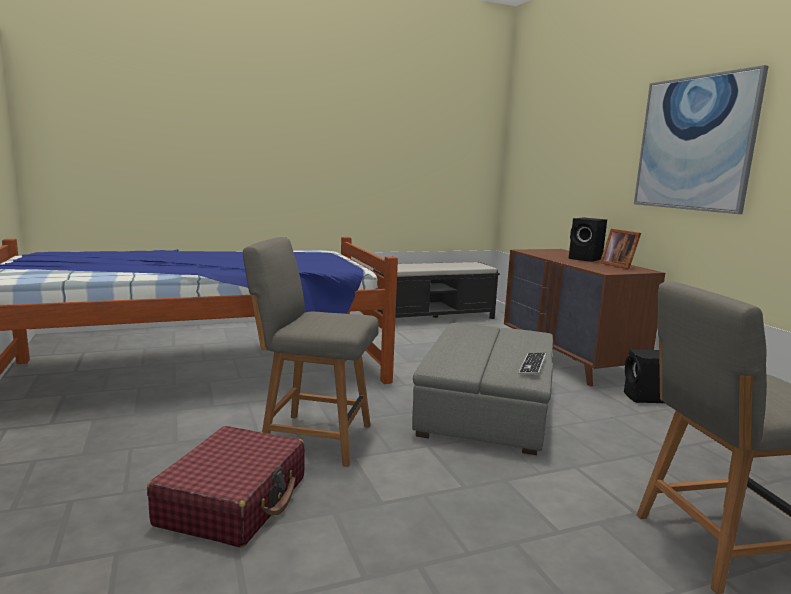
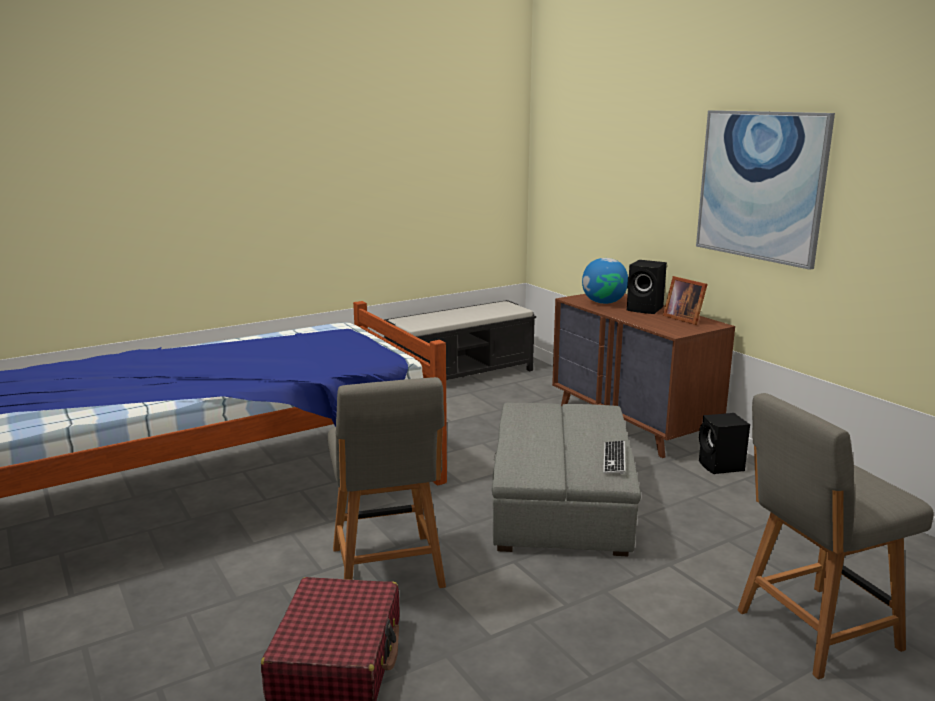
camera: 10 degrees left, 5 degrees up
grey chair [243,237,379,467] -> grey chair turned 105 degrees counterclockwise [328,377,446,588]
none -> globe [582,258,628,304]

